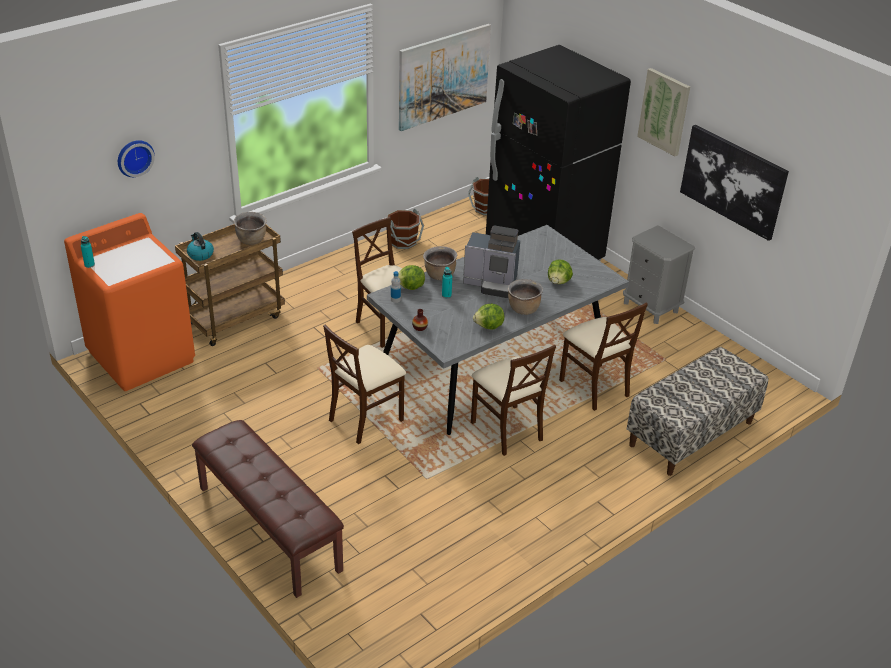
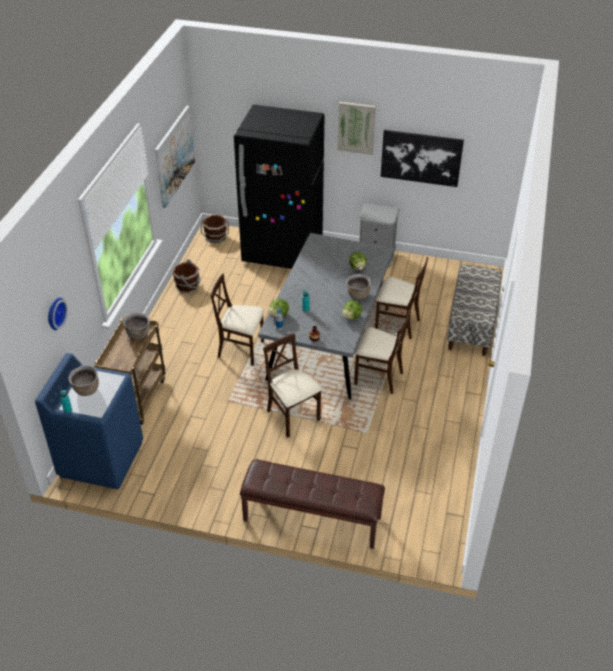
camera: 35 degrees left, 5 degrees up
orange washing machine [64,213,195,391] -> blue washing machine [35,353,143,489]
kettle [187,232,214,261] -> none
beige chair [323,325,406,444] -> beige chair turned 135 degrees clockwise [263,333,322,438]
brown cooking pot [423,246,457,280] -> brown cooking pot moved to [68,366,99,396]
coffee machine [463,225,520,298] -> none

